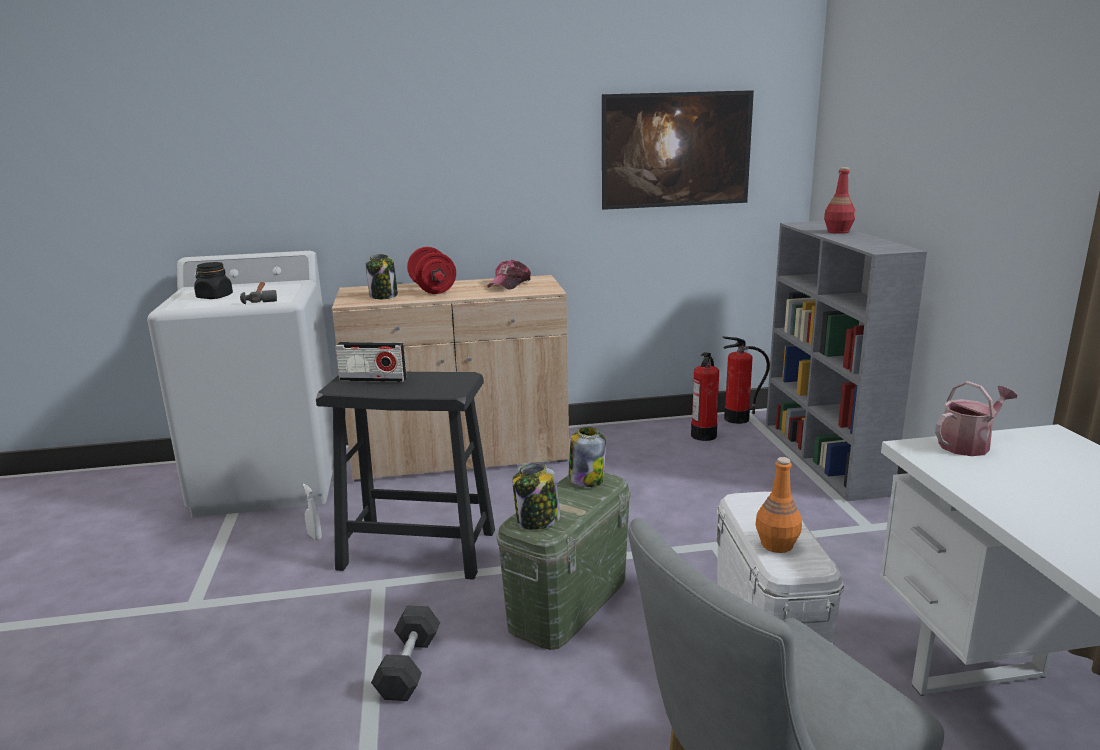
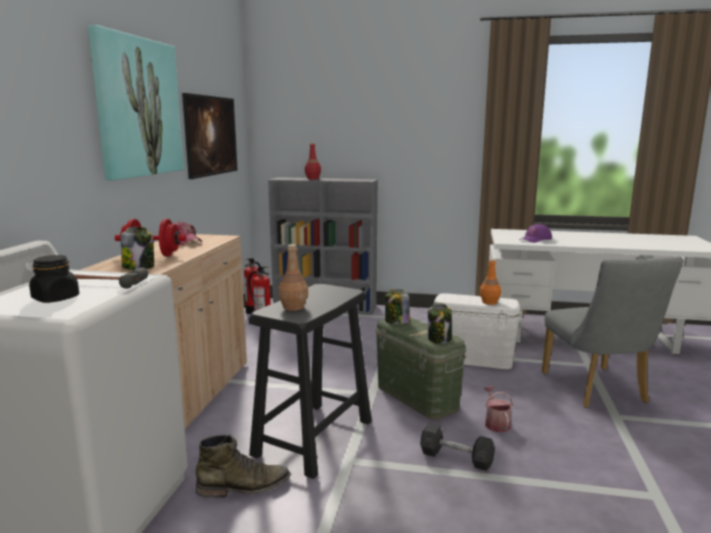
camera: 70 degrees left, 5 degrees down
white spray bottle [303,484,322,541] -> green boot [196,434,291,498]
radio [335,342,407,382] -> brown bottle [278,244,308,311]
watering can [935,381,1017,456] -> watering can moved to [484,386,513,432]
none -> picture [88,25,184,180]
none -> purple cap [520,224,552,243]

